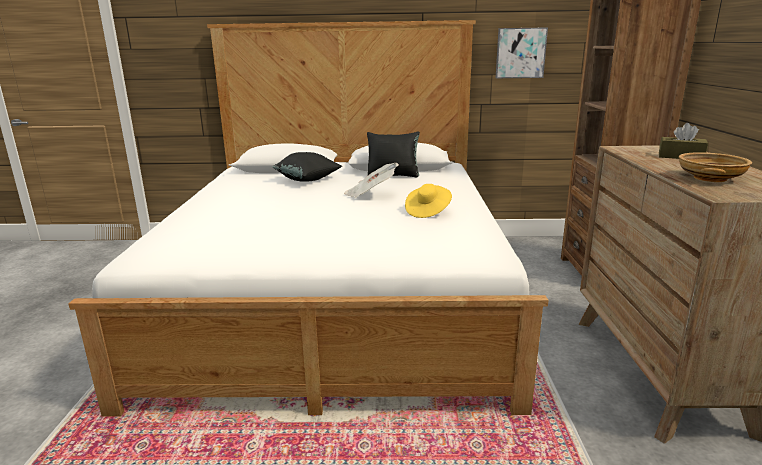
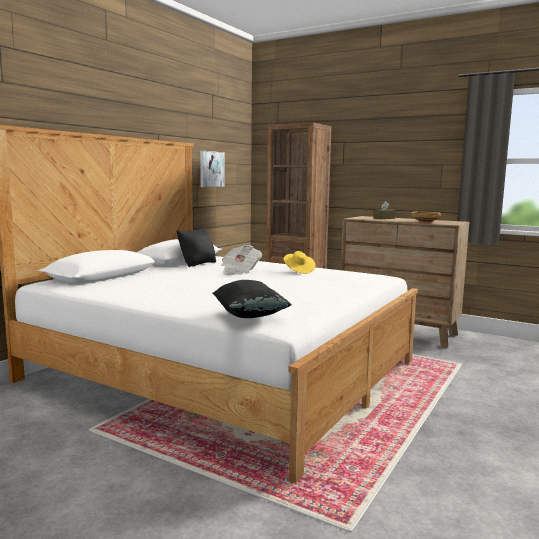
camera: 60 degrees left, 10 degrees down
black pillow [273,152,342,182] -> black pillow moved to [213,280,292,318]

